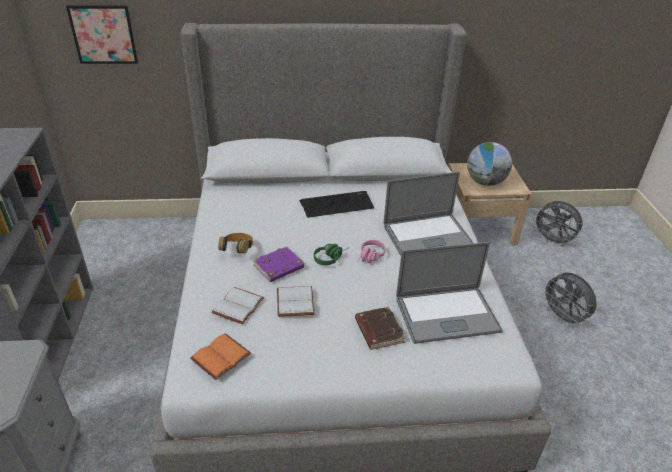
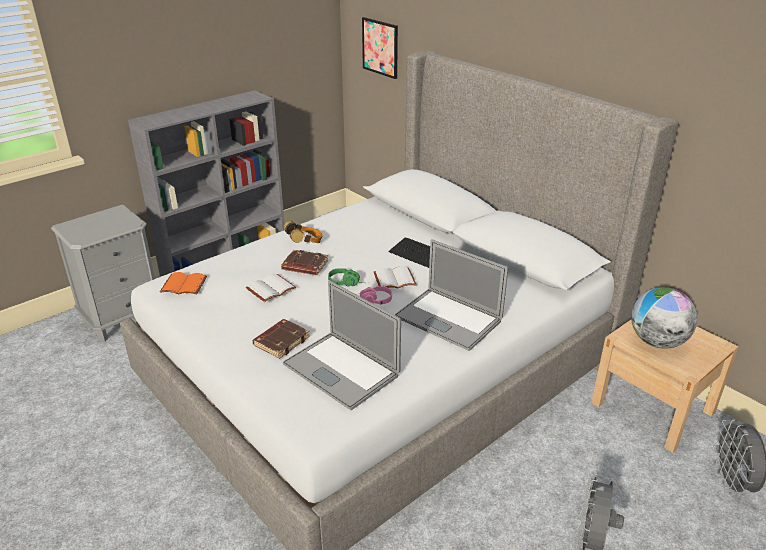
camera: 55 degrees right, 5 degrees down
white book [212,287,264,324] -> white book moved to [374,266,417,288]
purple book [253,246,304,282] -> brown book [281,250,328,275]

